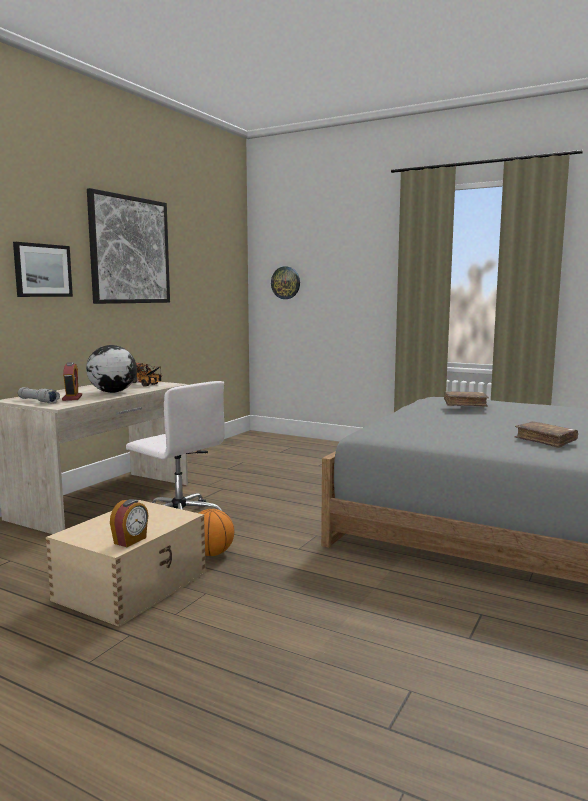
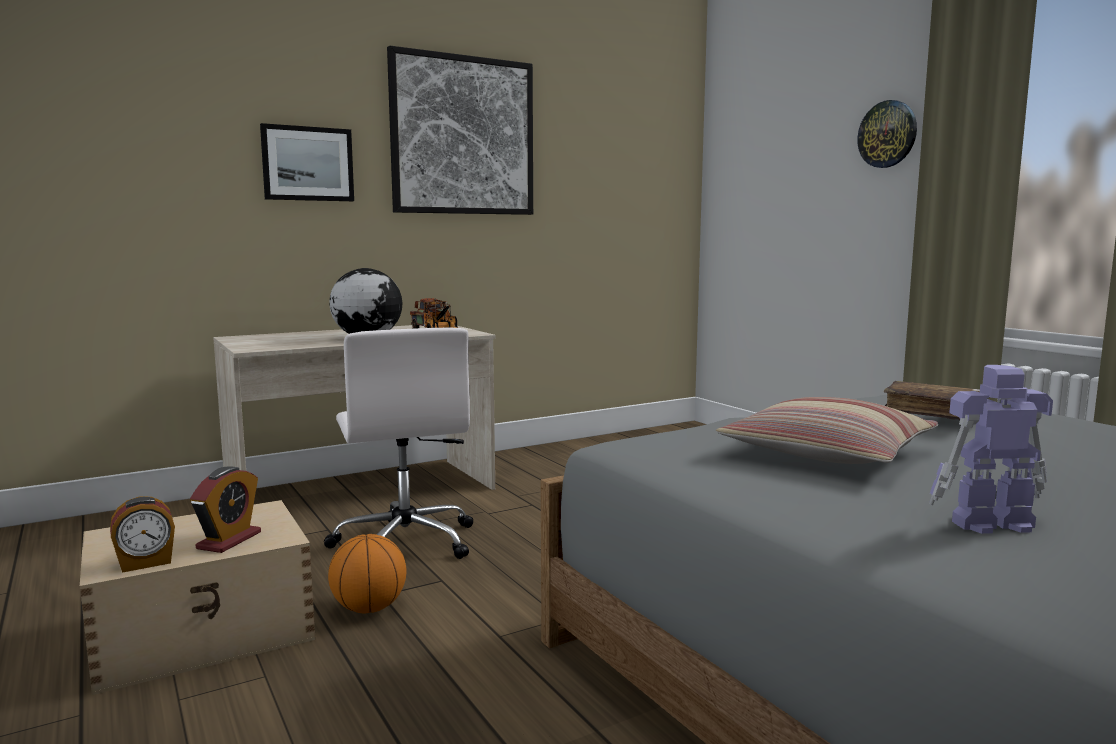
camera: 30 degrees right, 0 degrees up
grey flashlight [18,387,60,403] -> none
alarm clock [62,362,82,401] -> alarm clock moved to [190,466,261,553]
wall clock [271,266,300,299] -> wall clock moved to [857,100,917,168]
brown book [514,421,578,448] -> toy robot [929,365,1053,534]
none -> pillow [716,397,938,464]

